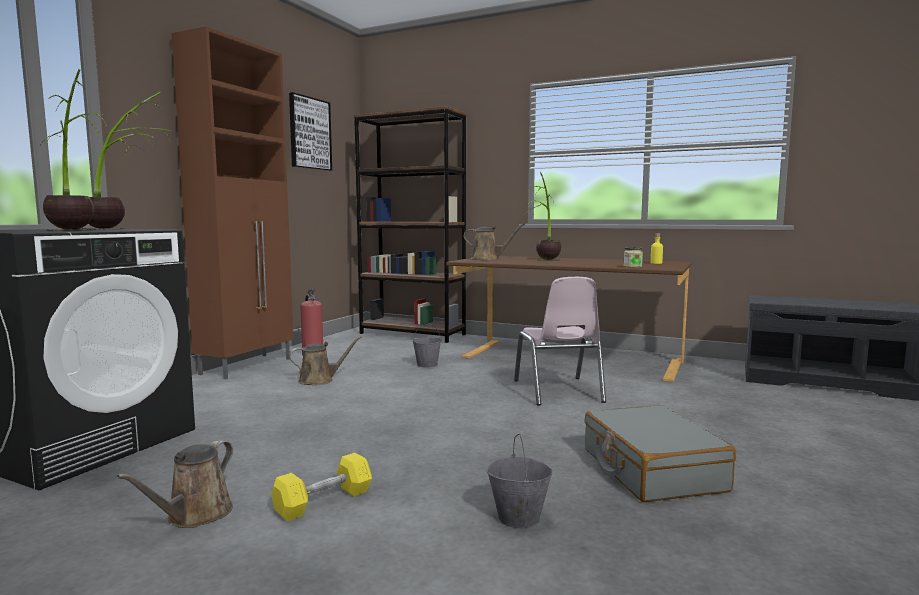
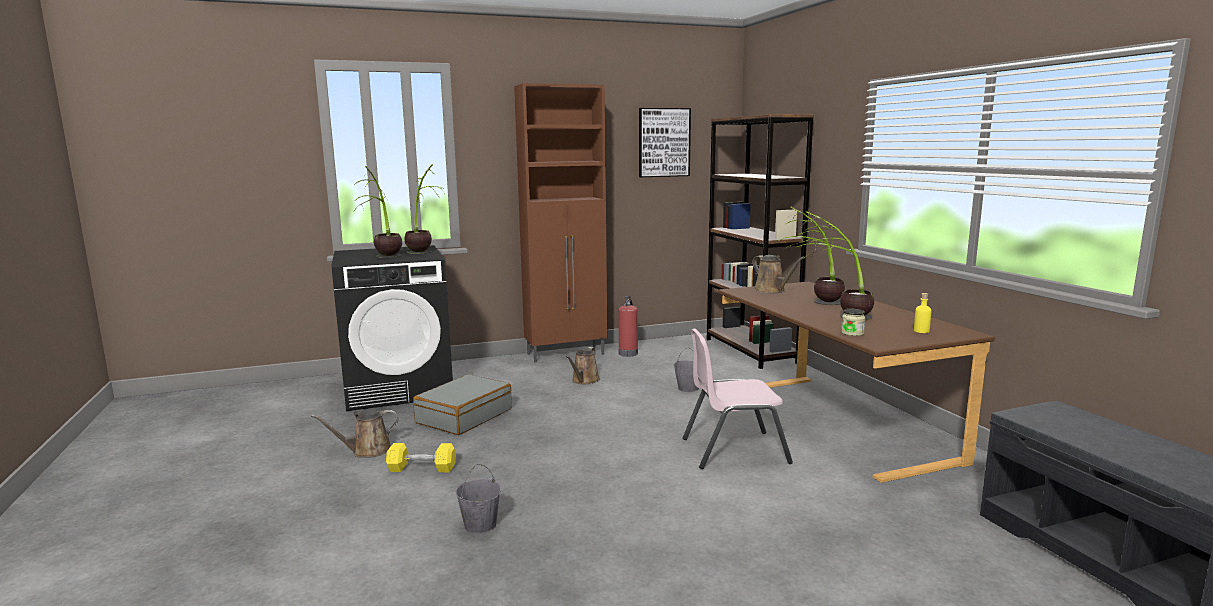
camera: 45 degrees right, 5 degrees up
brown watering can [289,336,362,385] -> brown watering can turned 90 degrees clockwise [566,347,600,384]
pink chair [514,277,606,406] -> pink chair turned 45 degrees clockwise [683,328,793,469]
grey suitcase [584,405,736,502] -> grey suitcase moved to [413,374,512,435]
none -> potted plant [795,211,874,320]

